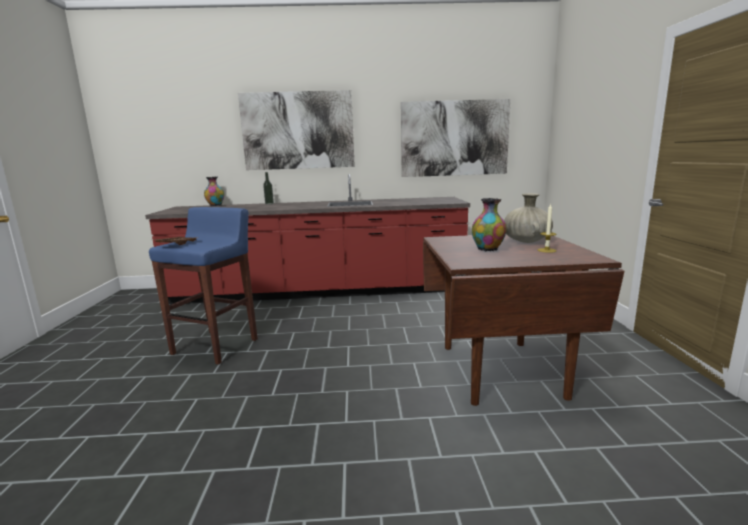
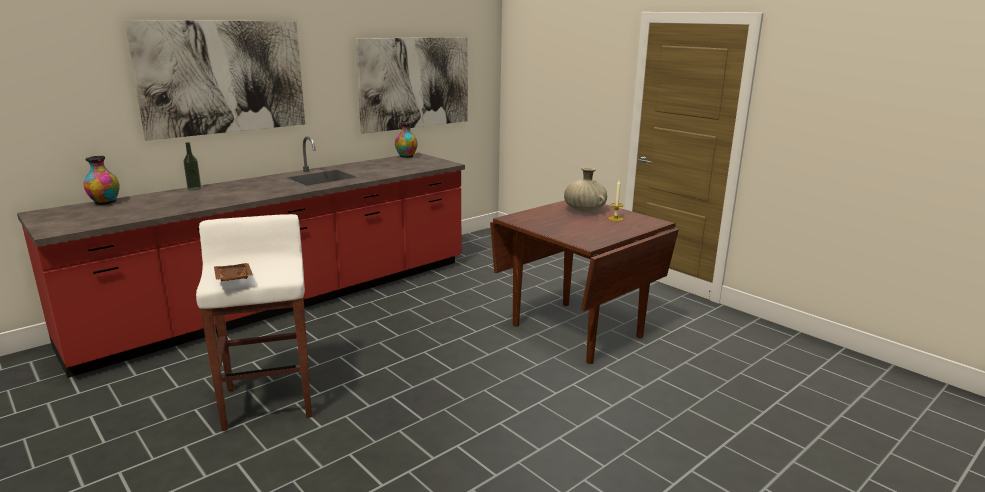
camera: 40 degrees left, 5 degrees up
blue stool [149,207,258,365] -> white stool [196,214,312,431]
vase [472,198,506,252] -> vase moved to [395,122,418,158]

